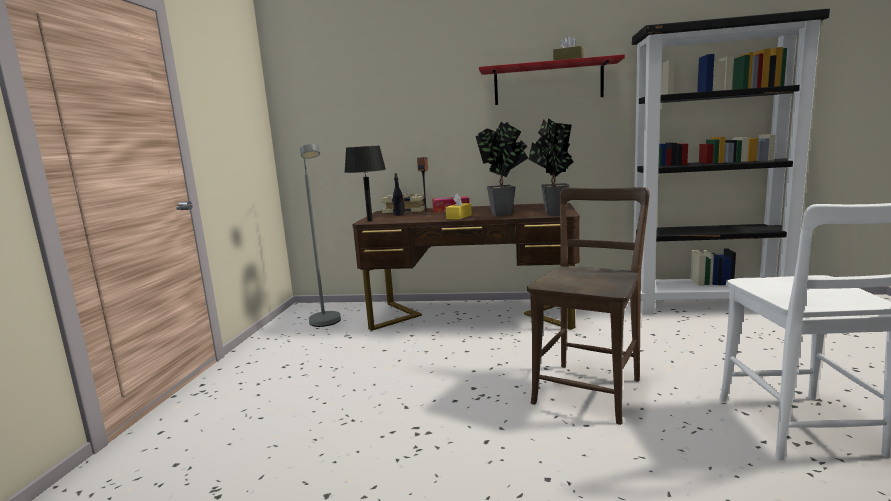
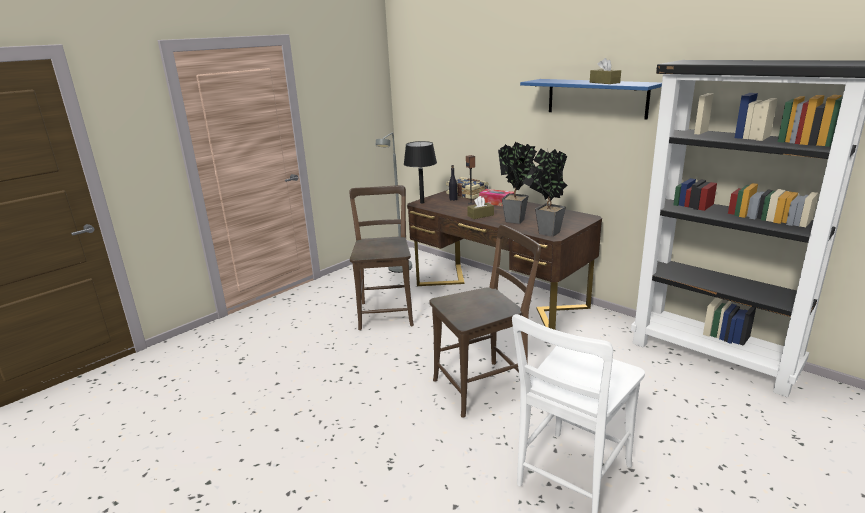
camera: 35 degrees right, 10 degrees up
yellow tissue box [446,194,472,220] -> brown tissue box [467,196,494,219]
red shelf [479,54,625,105] -> blue shelf [520,79,662,119]
none -> brown chair [349,185,414,330]

